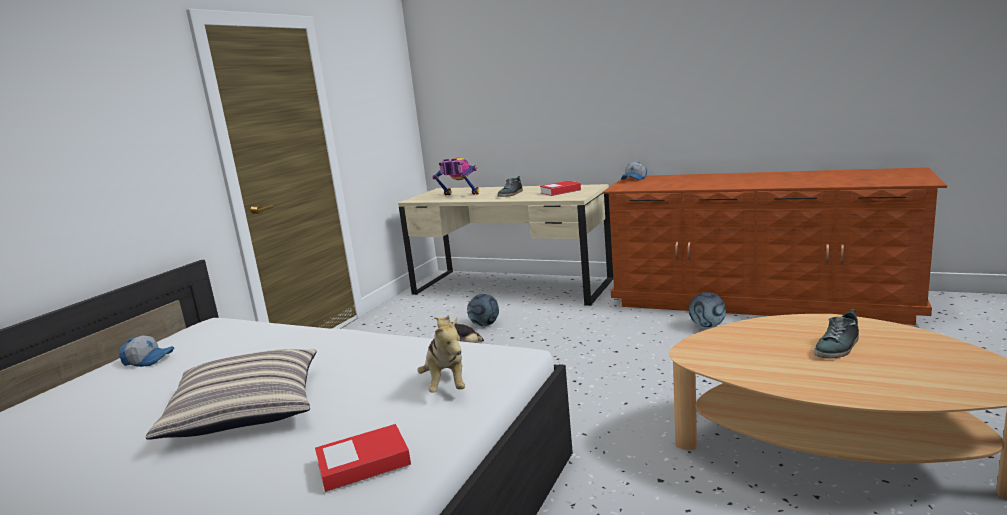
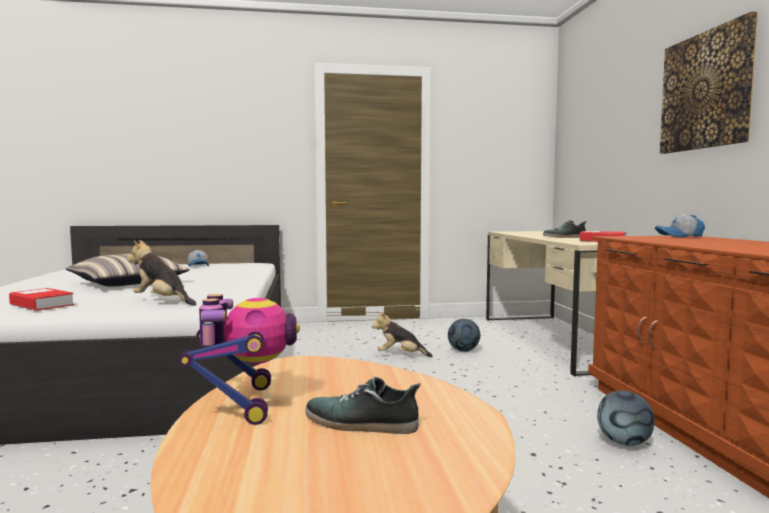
camera: 55 degrees right, 10 degrees down
plush toy [417,317,465,393] -> plush toy turned 75 degrees clockwise [127,240,196,306]
toy robot [433,157,479,195] -> toy robot moved to [178,294,300,425]
none -> picture [660,12,758,154]

